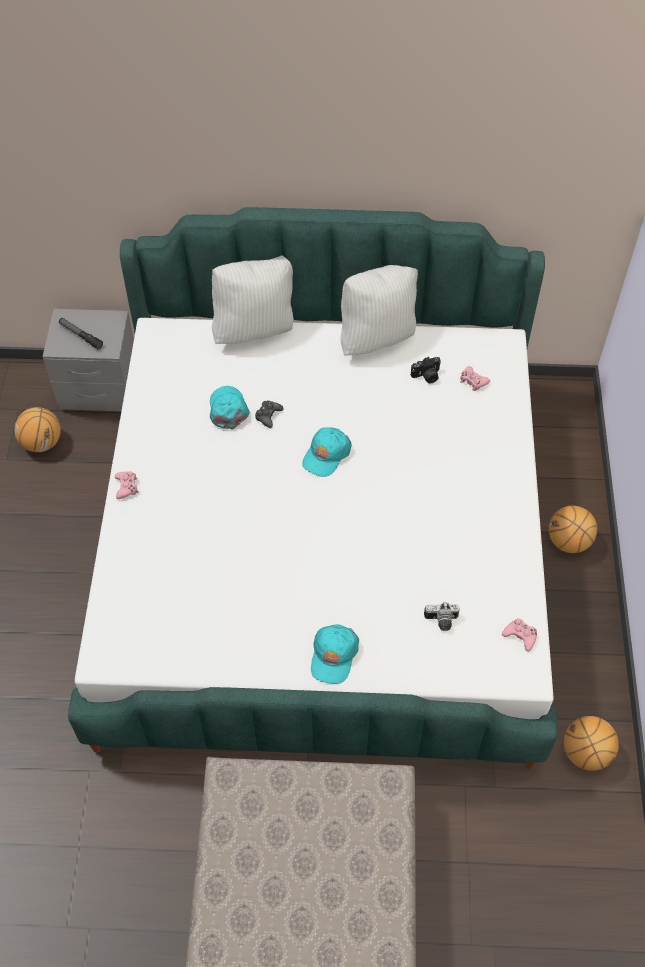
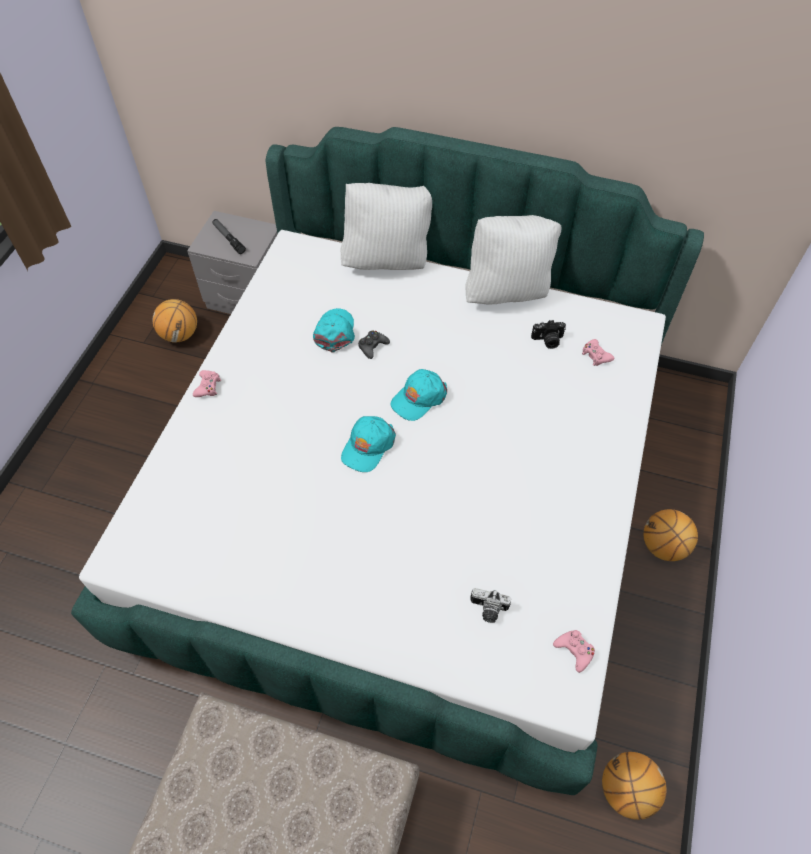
camera: 15 degrees right, 0 degrees up
turquoise cap [311,624,359,684] -> turquoise cap moved to [341,416,396,472]

